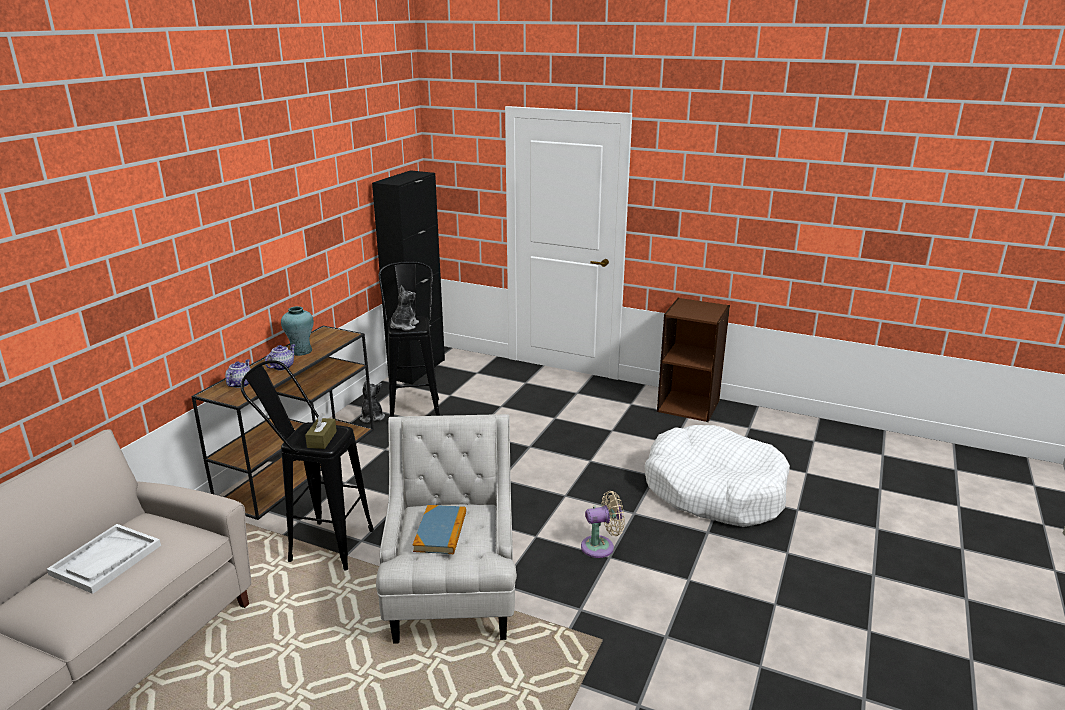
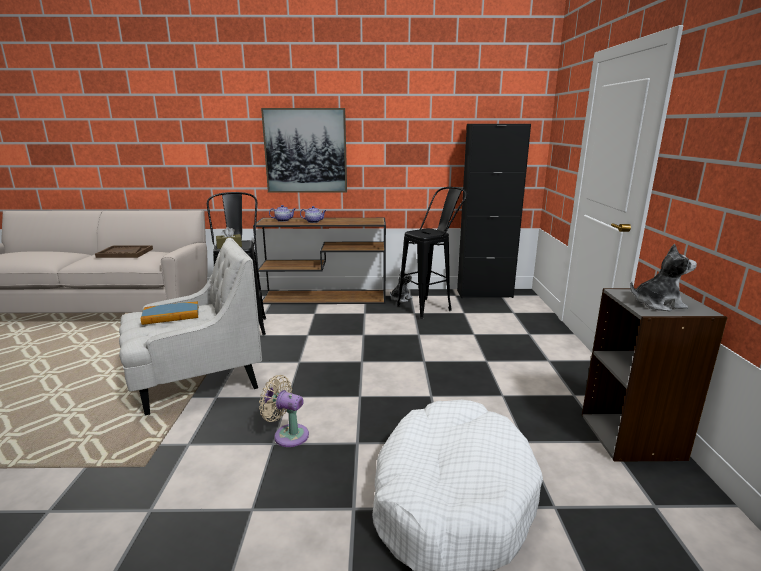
camera: 65 degrees right, 5 degrees down
white tray [47,524,161,594] -> brown tray [95,245,153,258]
turquoise vase [281,306,314,356] -> none
plush toy [390,286,419,331] -> plush toy moved to [630,244,697,311]
beige fan [581,491,625,558] -> beige fan turned 150 degrees clockwise [259,375,309,447]
brown bookcase [657,298,730,422] -> grey bookcase [582,288,728,462]
none -> picture [261,108,347,193]

